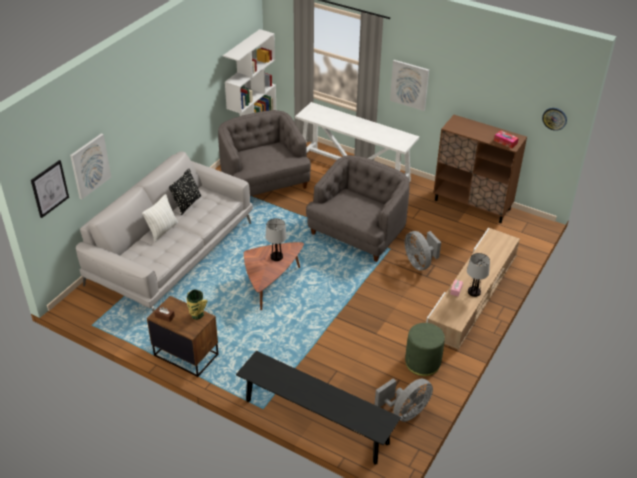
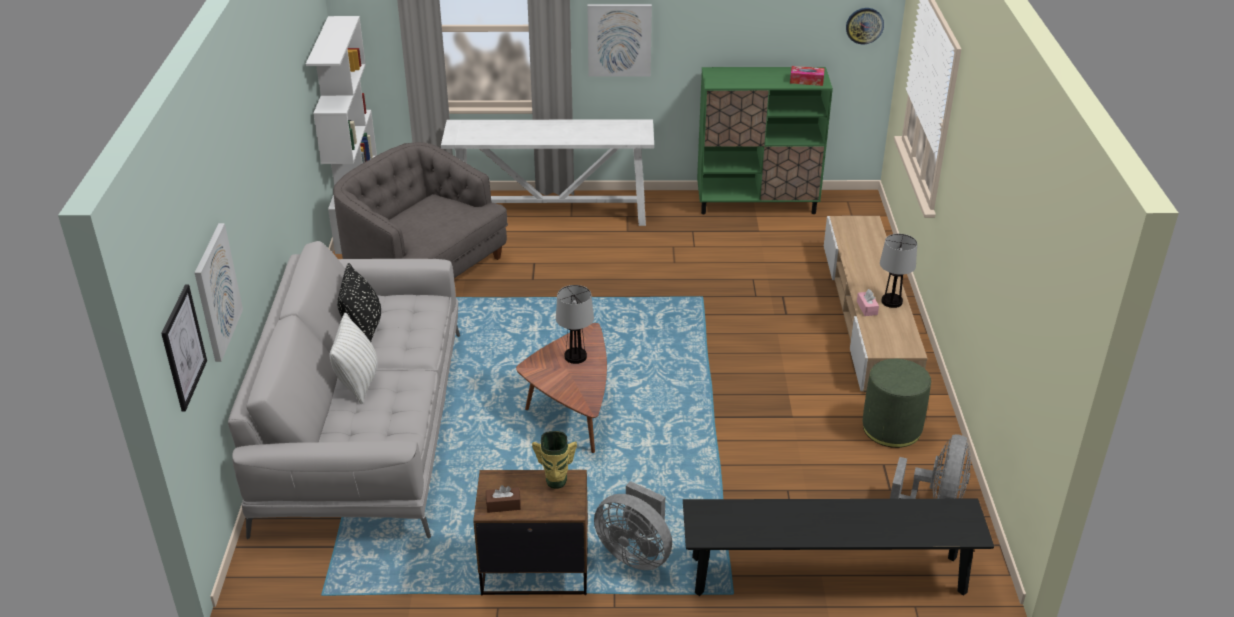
camera: 30 degrees left, 5 degrees down
grey armchair [306,155,410,262] -> none
grey fan [405,231,441,270] -> grey fan moved to [594,481,672,570]
brown cabinet [433,115,527,223] -> green cabinet [697,67,833,214]

